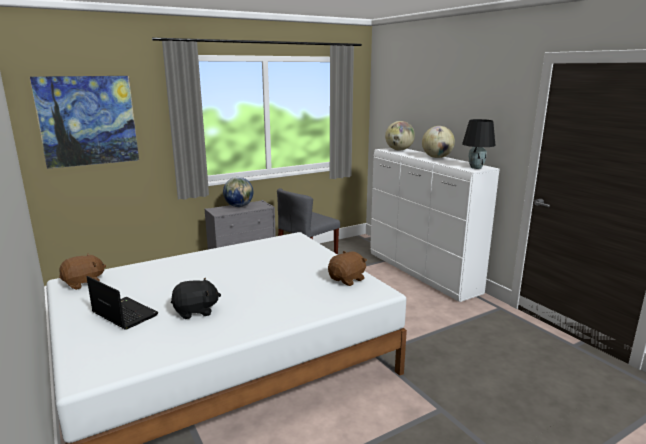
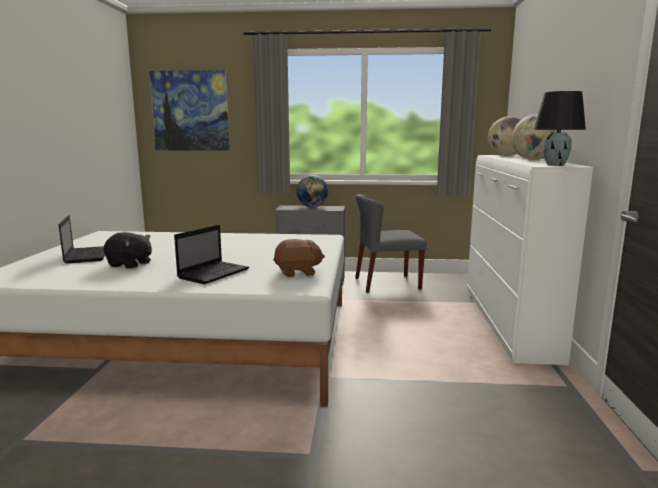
camera: 35 degrees right, 5 degrees down
brown plush toy [59,254,106,290] -> none
none -> laptop [174,225,249,284]

